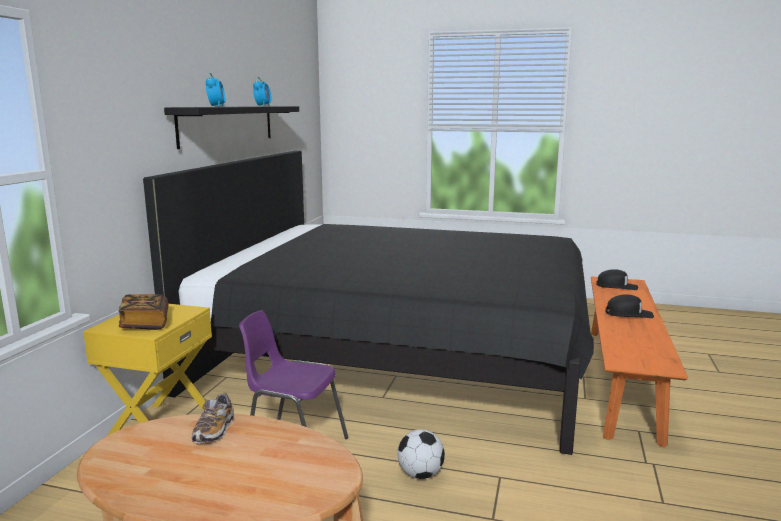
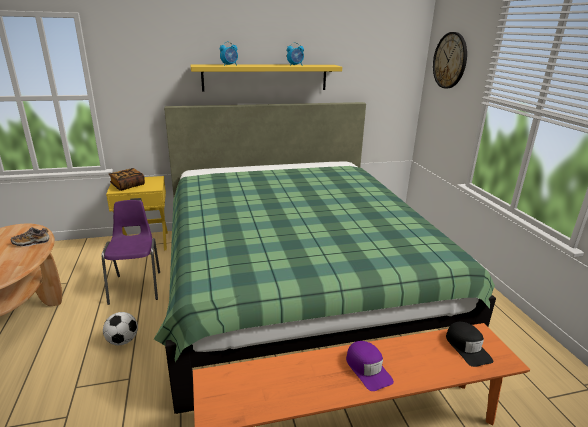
camera: 60 degrees right, 10 degrees up
black bed [143,151,594,455] -> green bed [154,102,496,414]
black shelf [164,106,299,149] -> yellow shelf [190,64,342,91]
black cap [605,295,654,318] -> purple cap [346,341,394,391]
none -> wall clock [433,32,467,88]

